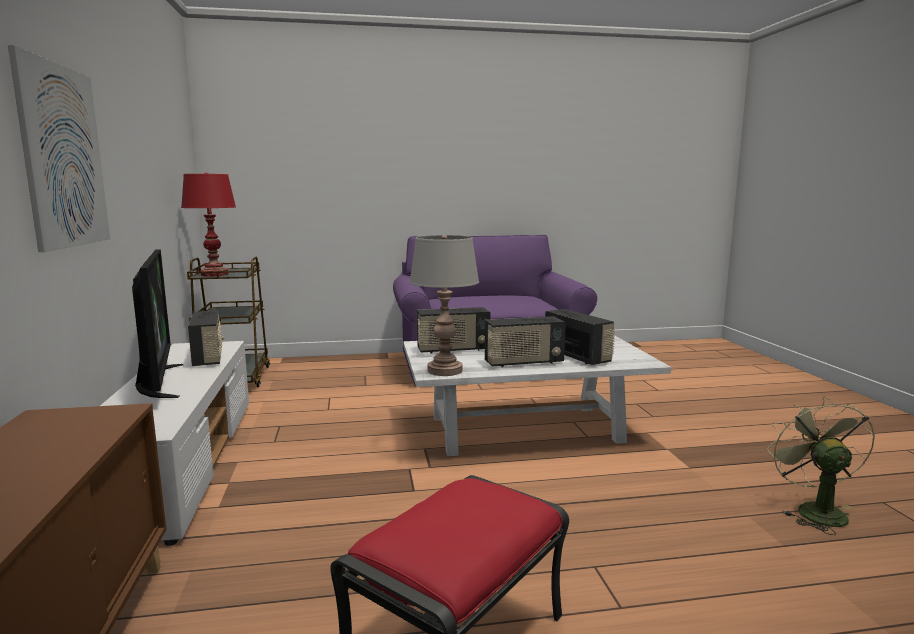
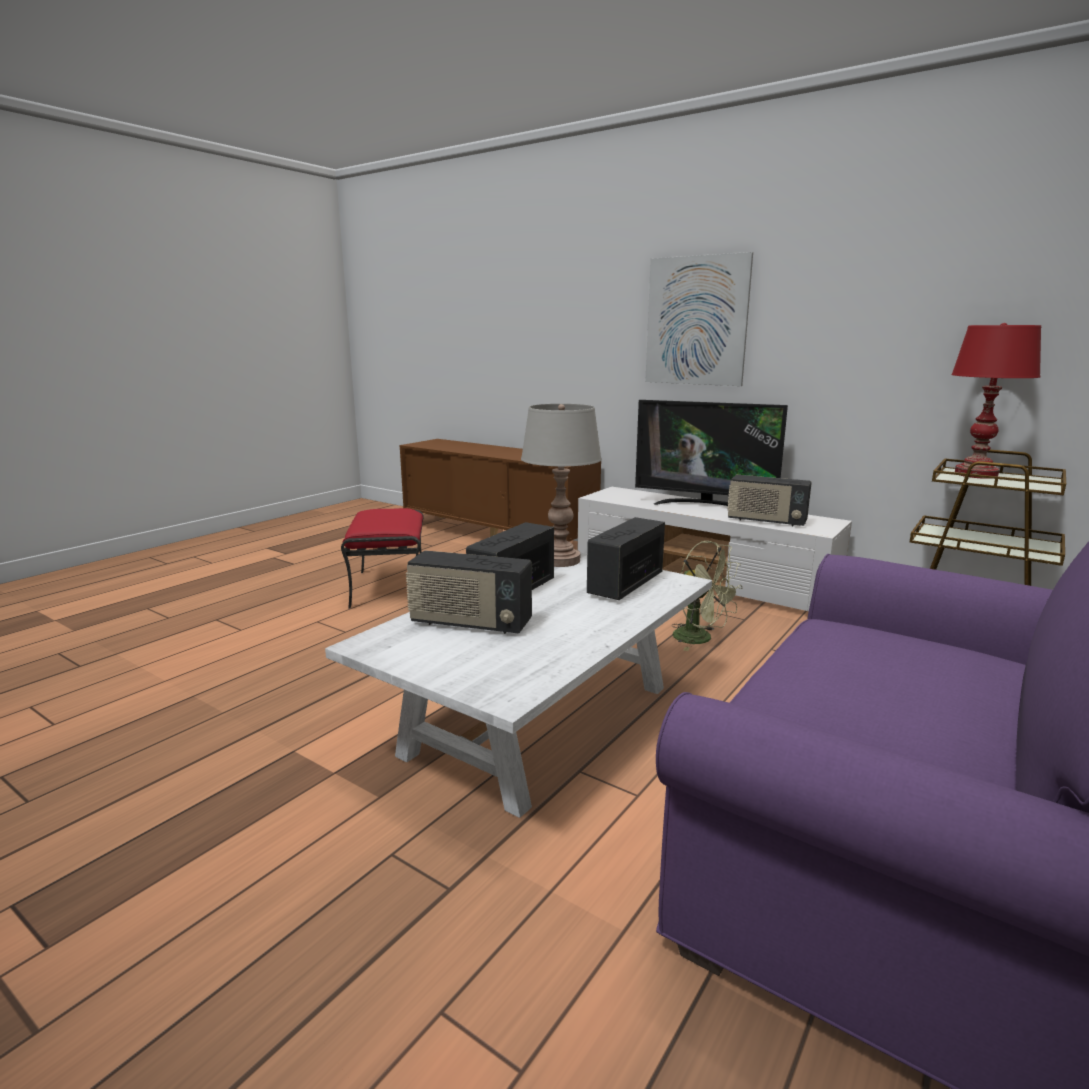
camera: 135 degrees right, 5 degrees up
green fan [767,397,875,535] -> green fan moved to [671,541,743,651]

